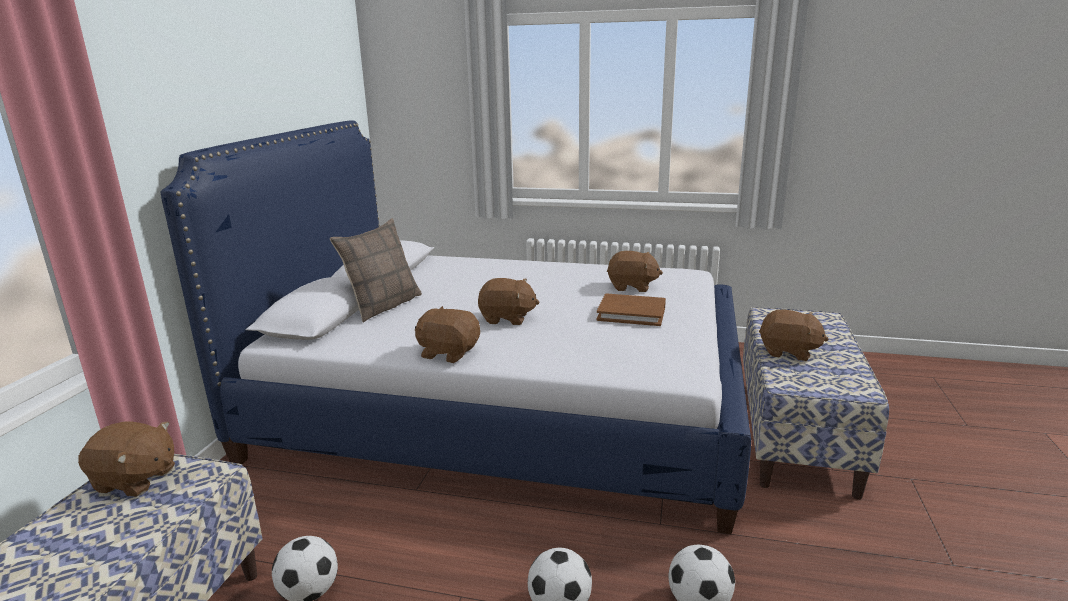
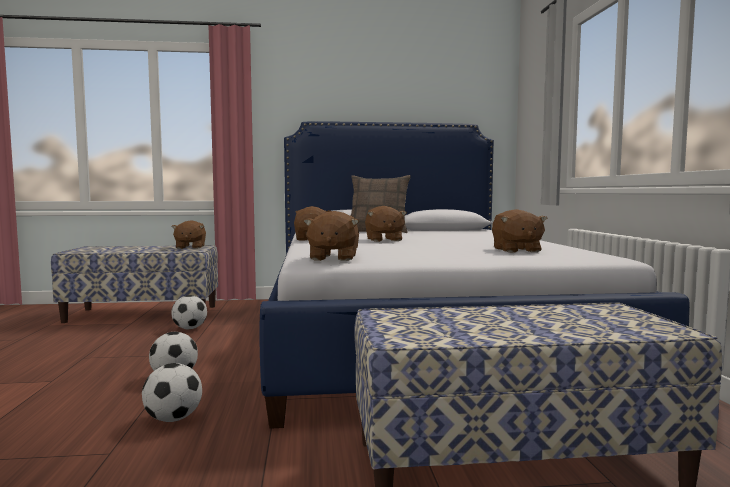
camera: 70 degrees right, 15 degrees down
brown book [597,293,666,326] -> none
brown plush toy [759,310,829,361] -> brown plush toy moved to [303,211,359,261]

